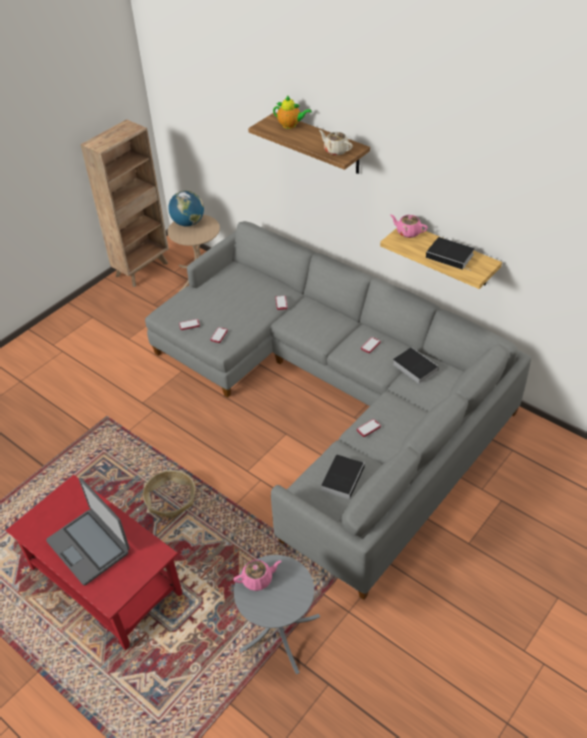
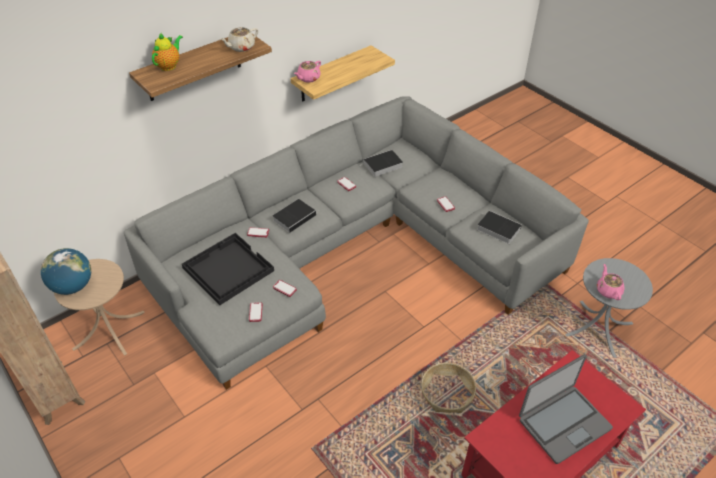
camera: 80 degrees left, 0 degrees up
book [426,237,475,271] -> book moved to [272,199,320,233]
none -> black tray [182,233,274,305]

